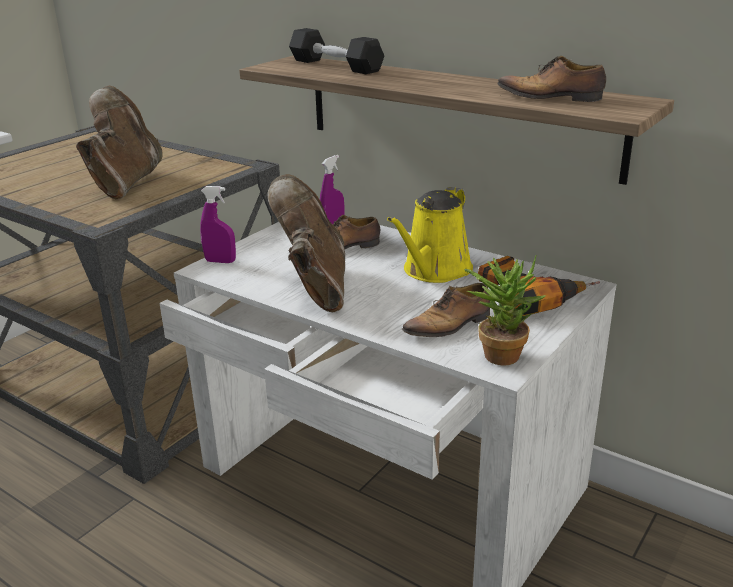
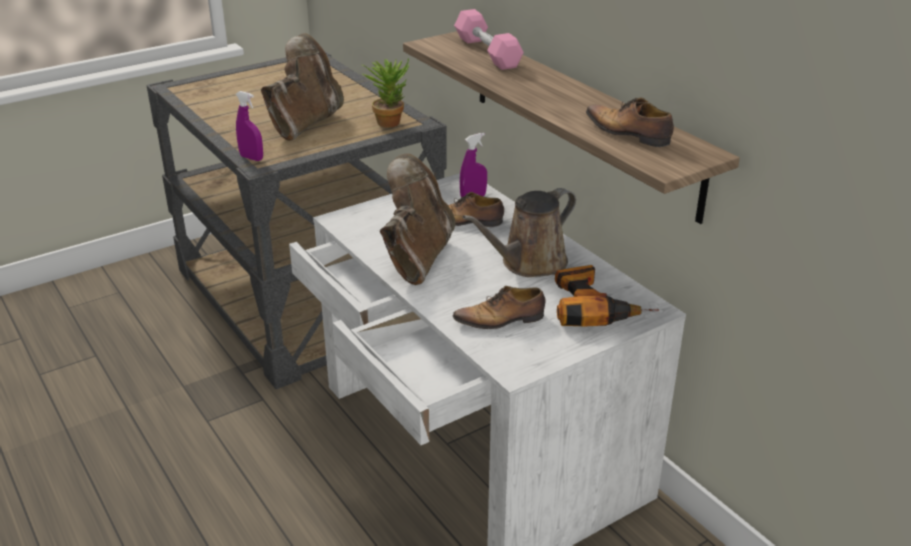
camera: 20 degrees right, 5 degrees up
purple spray bottle [200,186,236,263] -> purple spray bottle moved to [236,91,263,161]
black dumbbell [289,28,384,74] -> pink dumbbell [454,9,524,70]
yellow watering can [387,187,473,283] -> brown watering can [462,188,576,277]
potted plant [464,255,545,366] -> potted plant moved to [362,58,409,128]

